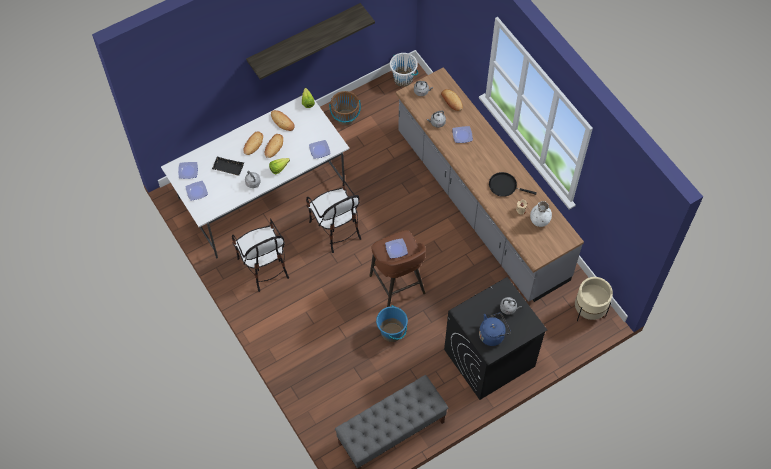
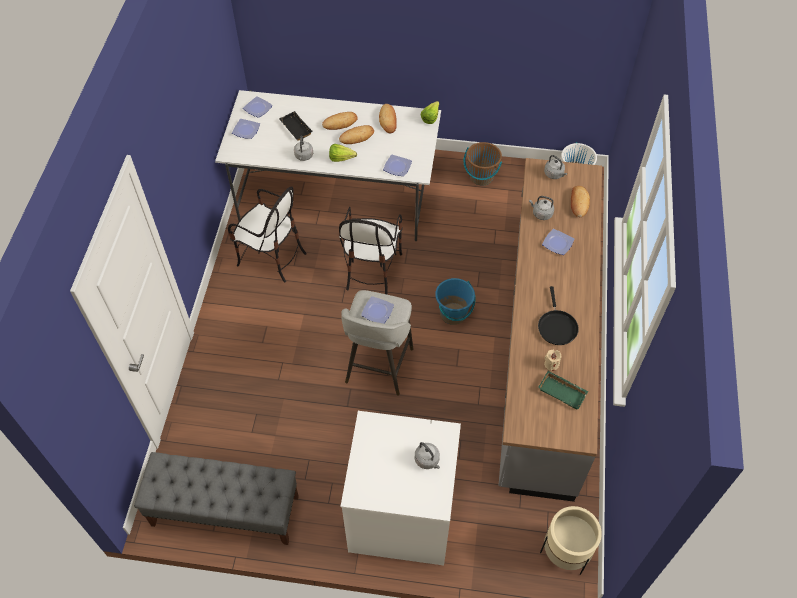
camera: 40 degrees right, 5 degrees down
chair [232,218,289,292] -> chair turned 75 degrees counterclockwise [228,186,307,283]
shelf [246,3,375,80] -> none
brown stool [369,230,426,307] -> grey stool [341,290,413,396]
blue bucket [376,305,408,342] -> blue bucket moved to [435,278,475,325]
black washing machine [444,277,547,400] -> white washing machine [340,411,461,566]
blue kettle [479,313,511,346] -> none
black frying pan [489,172,537,197] -> black frying pan turned 150 degrees counterclockwise [538,286,579,345]
white vase [530,201,552,227] -> green tray [538,371,588,409]

